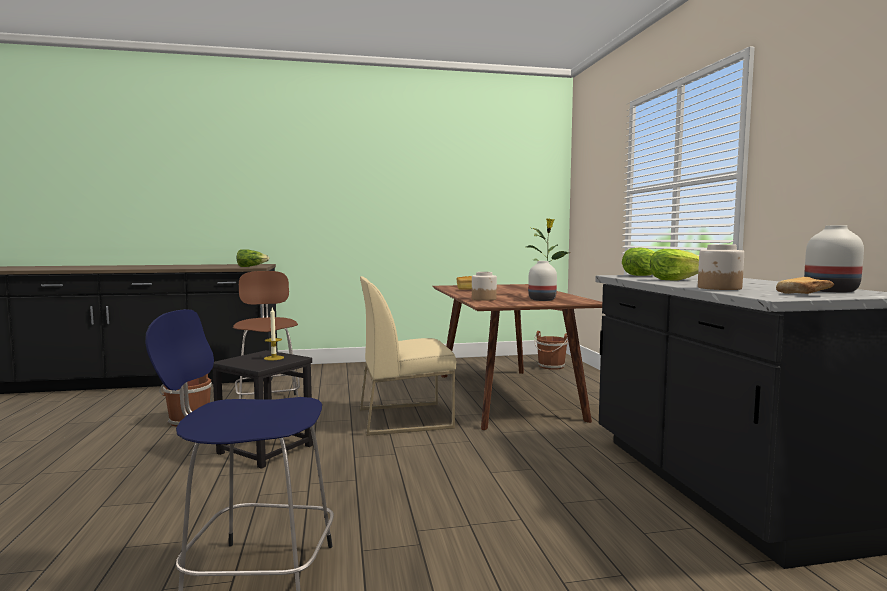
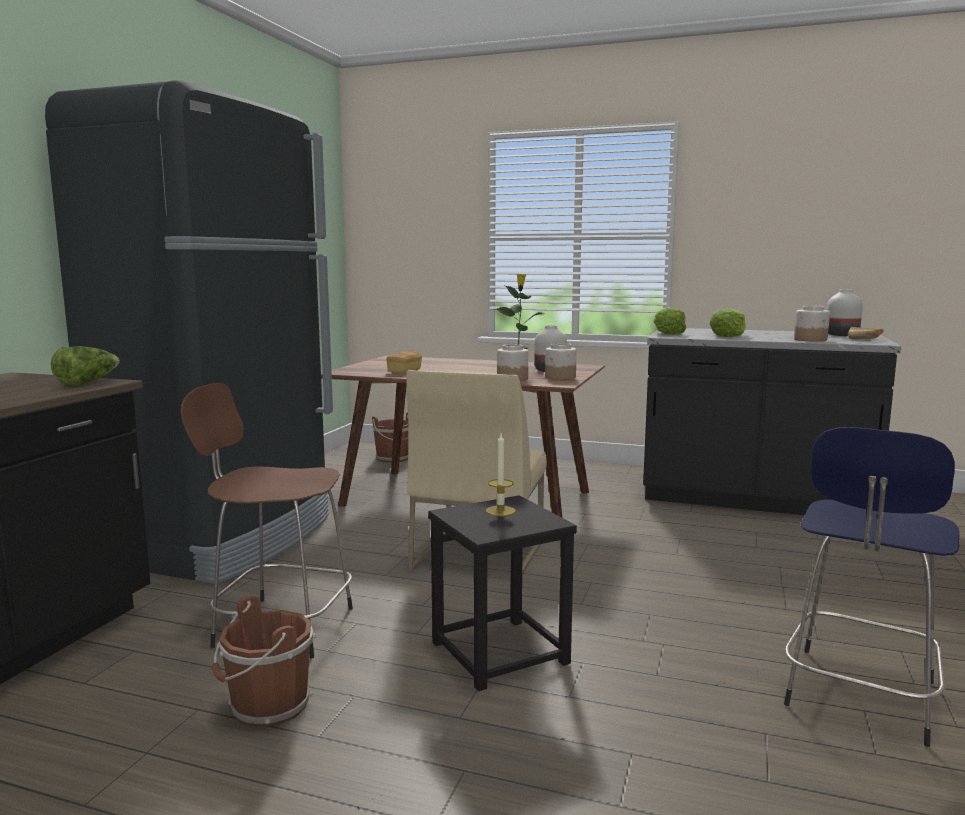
camera: 60 degrees left, 5 degrees up
none -> black fridge [45,80,333,584]
none -> jar [545,343,577,380]

